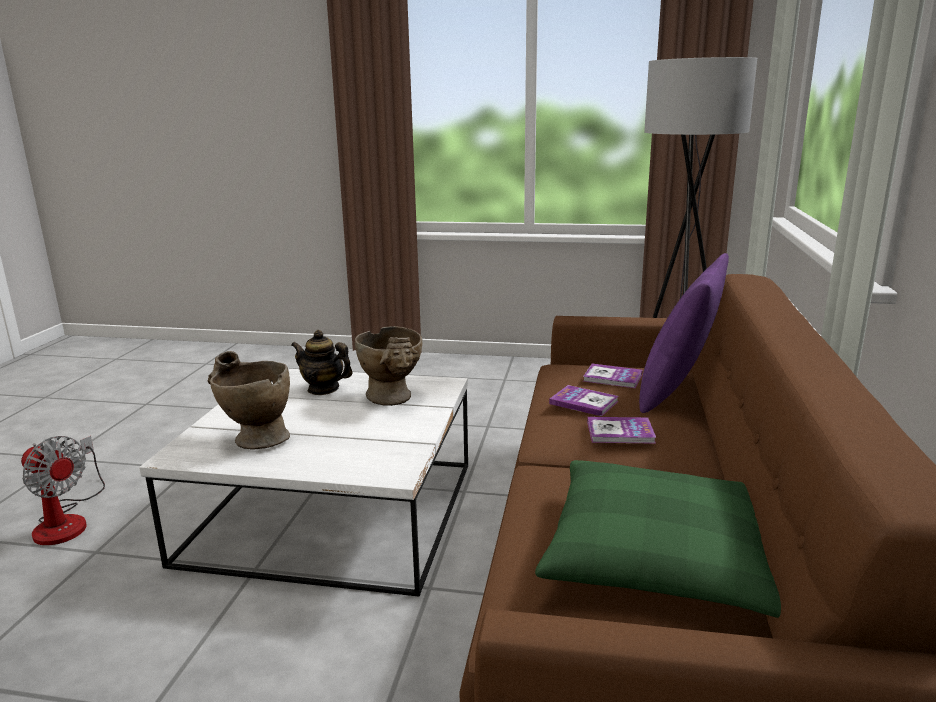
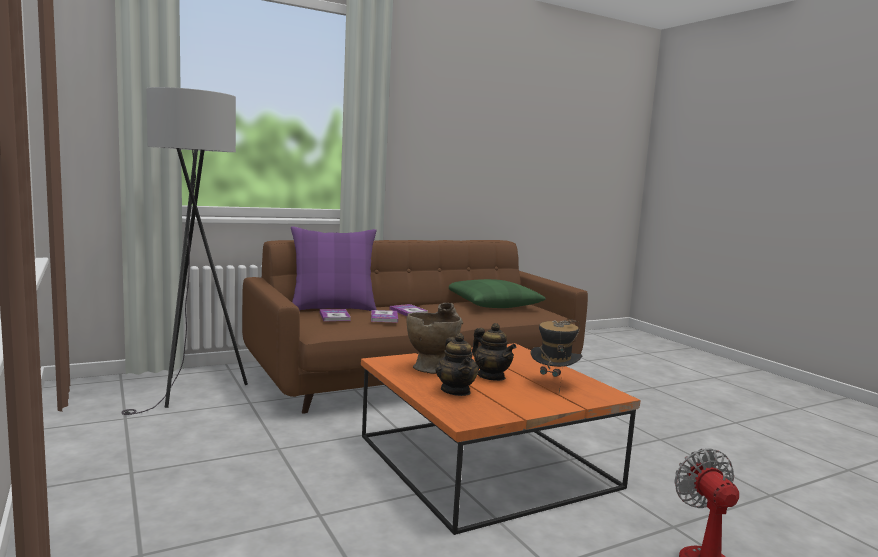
camera: 130 degrees left, 10 degrees down
white coffee table [139,369,468,597] -> orange coffee table [361,343,640,535]
beige vase [208,351,290,450] -> hat [530,319,582,393]
none -> teapot [472,323,516,381]

